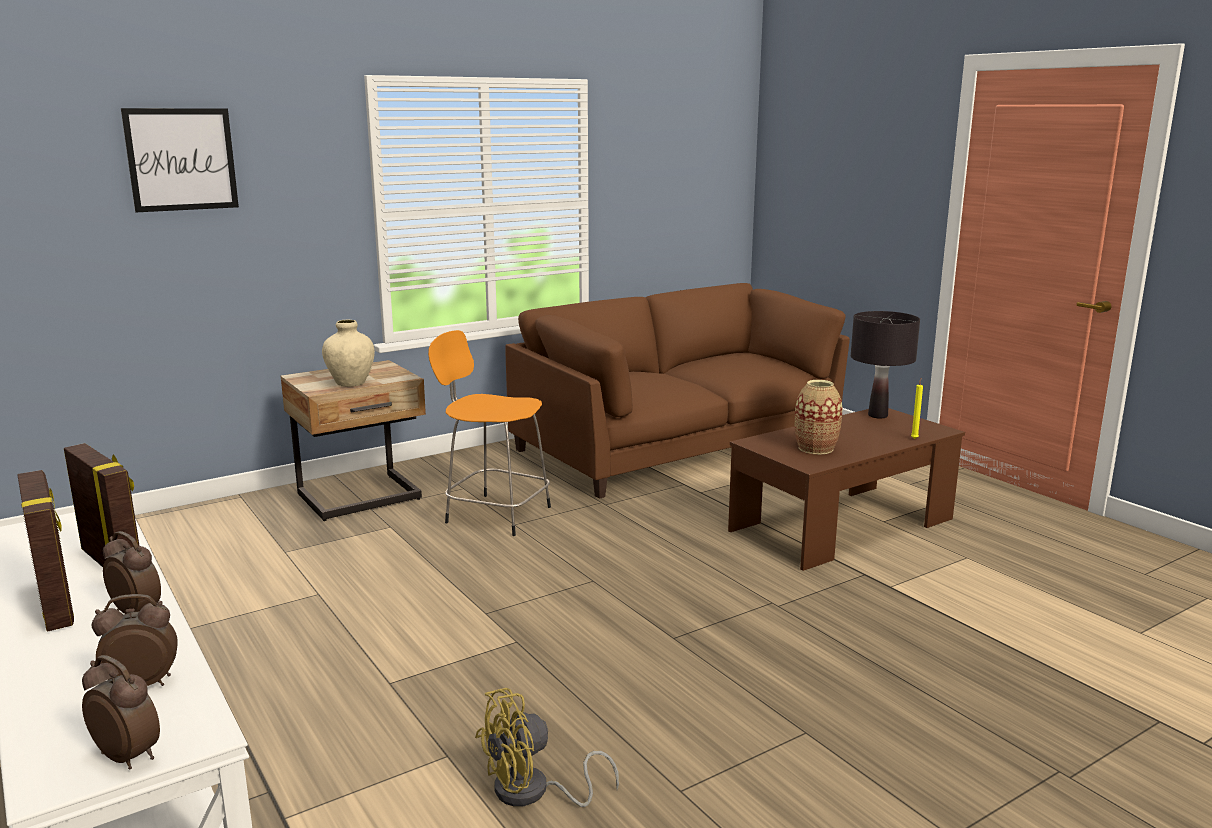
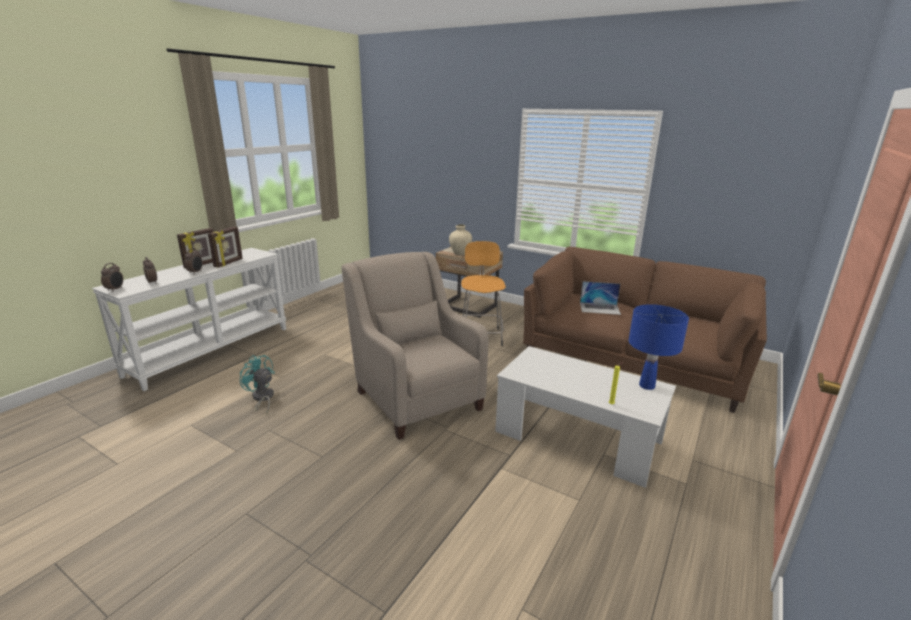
camera: 65 degrees right, 5 degrees up
picture [121,108,239,212] -> none
yellow fan [475,688,619,807] -> turquoise fan [239,355,275,416]
brown coffee table [728,408,965,571] -> white coffee table [495,346,676,488]
vase [795,380,842,454] -> none
black table lamp [851,311,920,418] -> blue table lamp [629,304,689,390]
none -> beige armchair [341,252,488,440]
none -> laptop [580,281,621,315]

